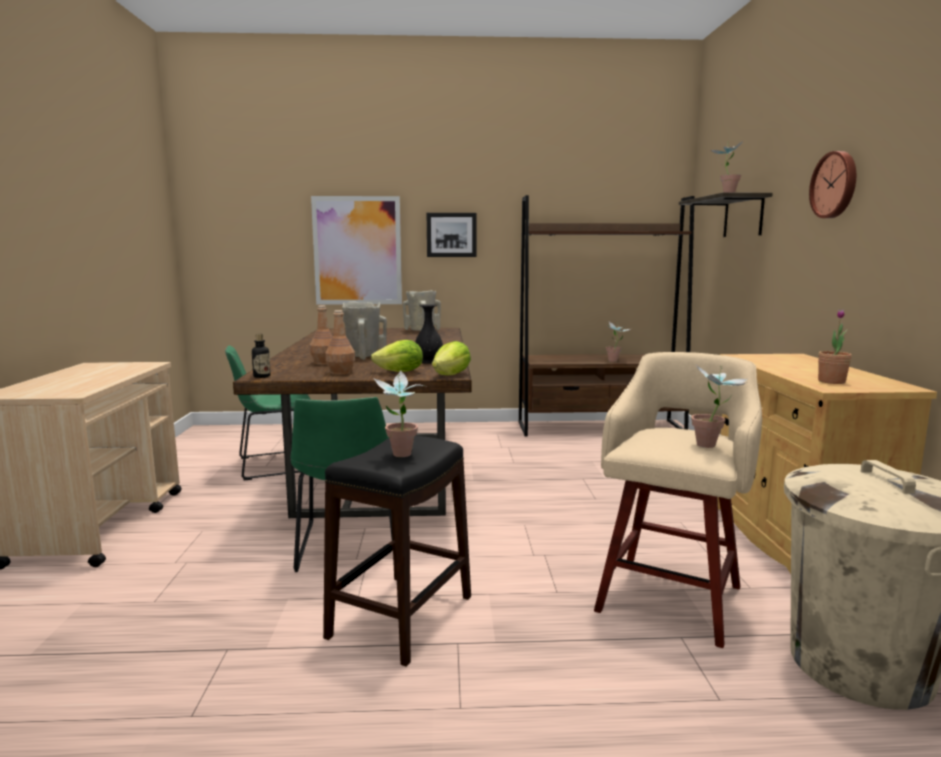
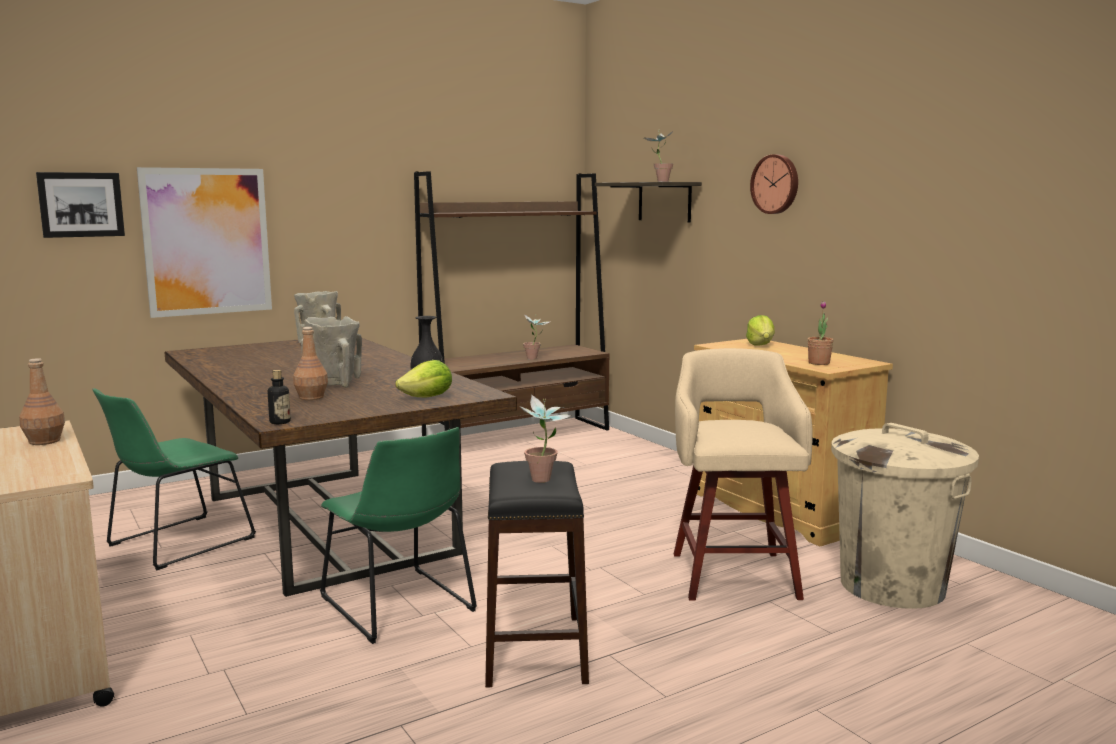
camera: 30 degrees left, 0 degrees up
brown bottle [325,310,355,375] -> brown bottle moved to [19,358,65,445]
picture [427,213,477,257] -> picture moved to [36,172,125,238]
lettuce [432,341,471,375] -> lettuce moved to [746,315,775,346]
potted plant [691,365,749,448] -> none

